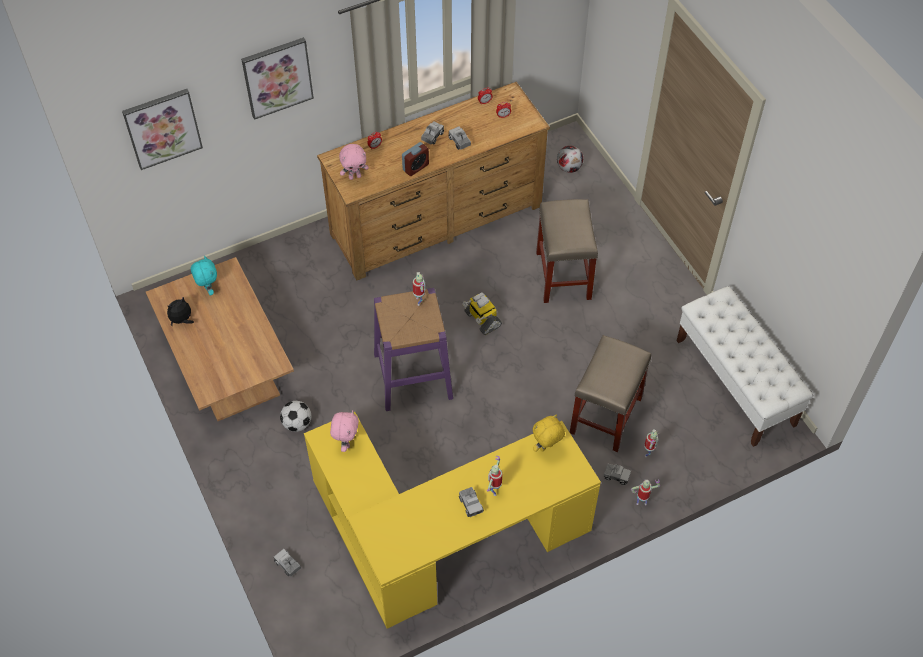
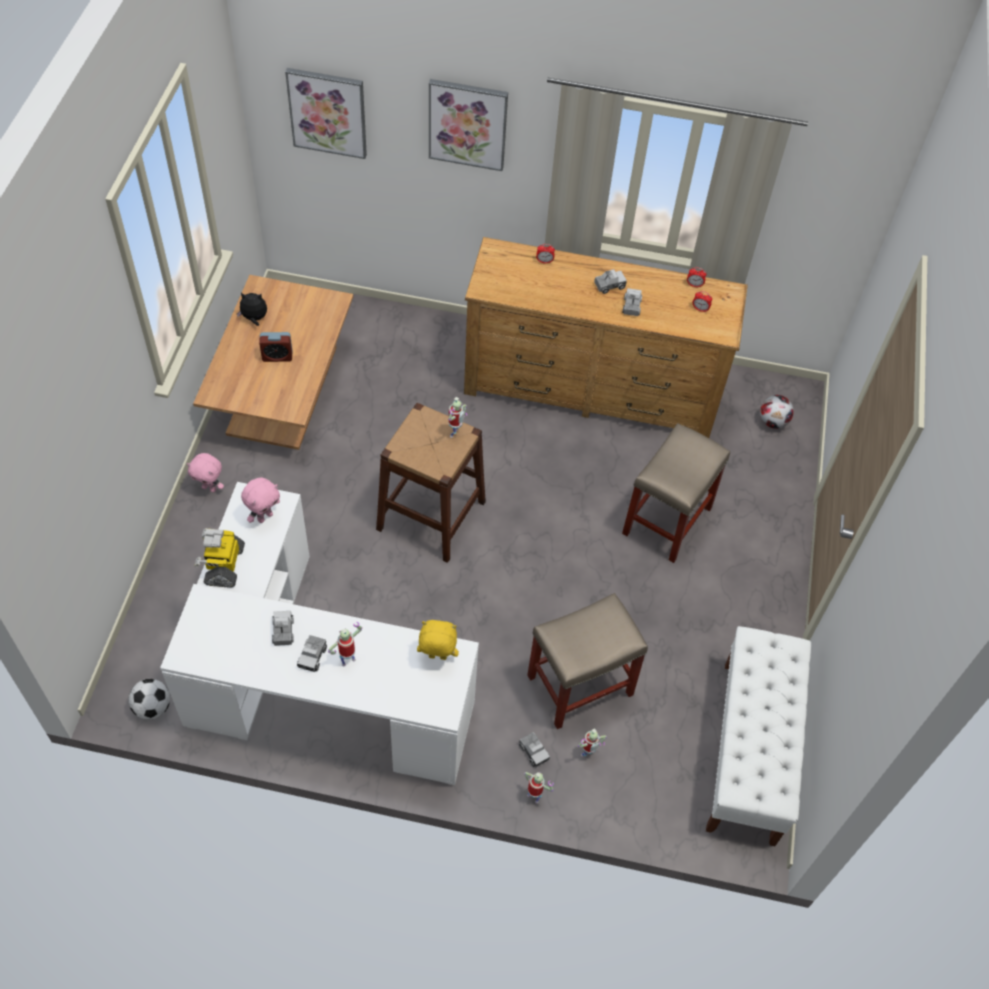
camera: 35 degrees right, 0 degrees up
turquoise plush toy [191,256,217,296] -> none
toy truck [274,549,301,577] -> toy truck moved to [272,611,294,646]
football [280,401,312,432] -> football moved to [128,679,170,720]
yellow desk [304,412,601,628] -> white desk [160,482,479,785]
pink plush toy [339,144,369,180] -> pink plush toy moved to [187,453,224,492]
purple stool [374,288,453,411] -> brown stool [376,403,486,563]
alarm clock [402,142,429,176] -> alarm clock moved to [259,332,292,362]
toy robot [462,292,502,335] -> toy robot moved to [194,528,245,588]

